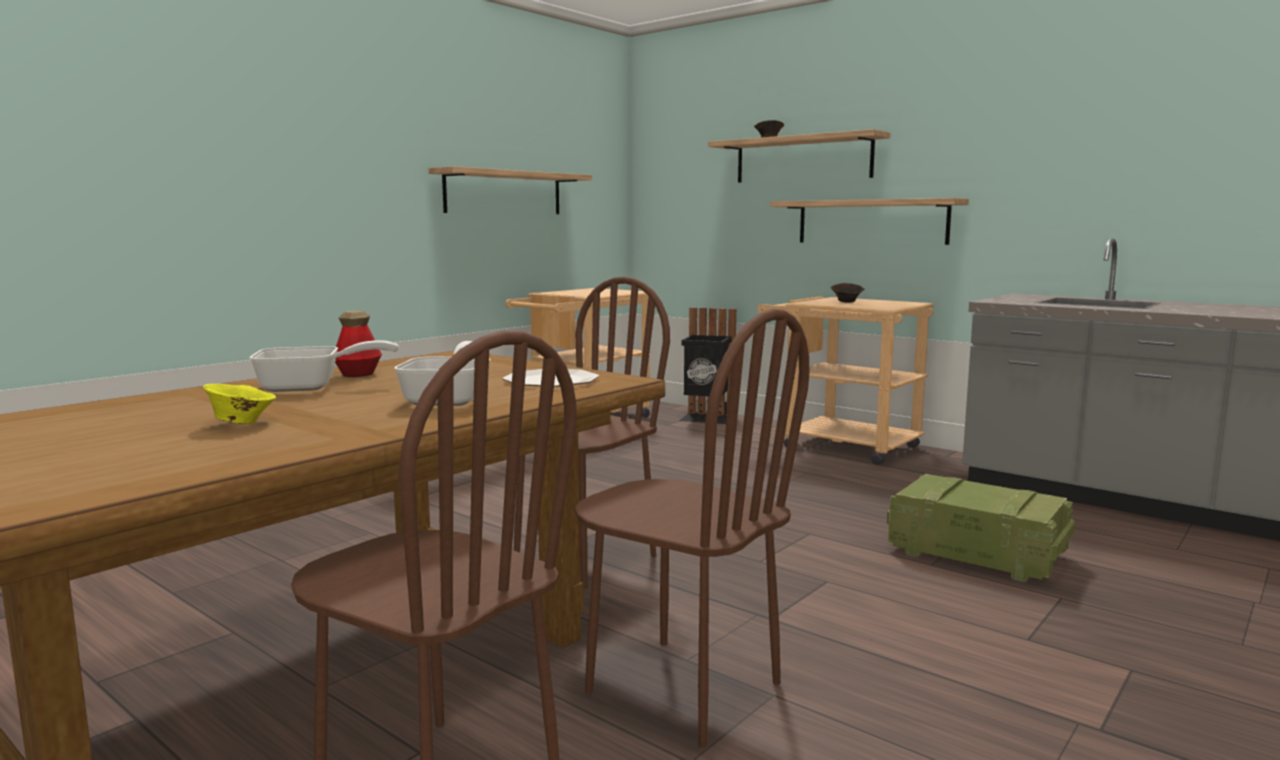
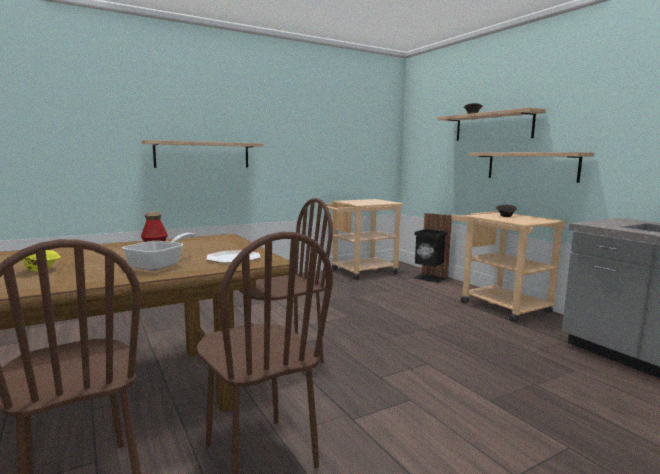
camera: 20 degrees right, 0 degrees up
frying pan [249,340,399,392] -> none
shelf [429,166,592,214] -> shelf moved to [142,140,264,168]
crate [887,474,1075,582] -> none

